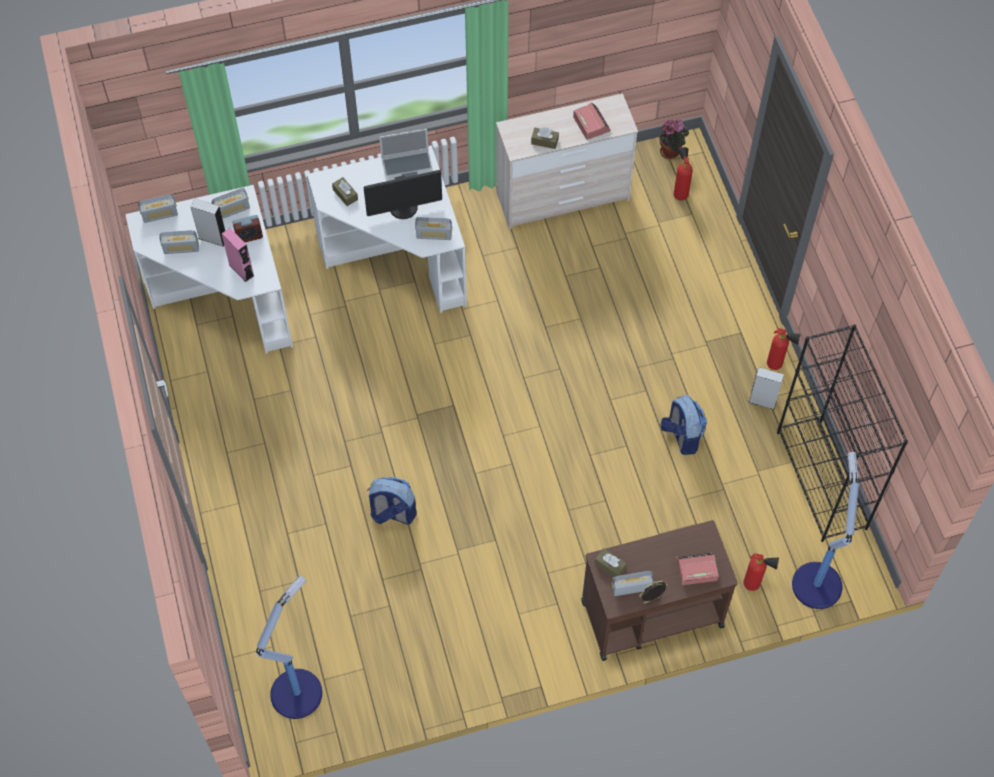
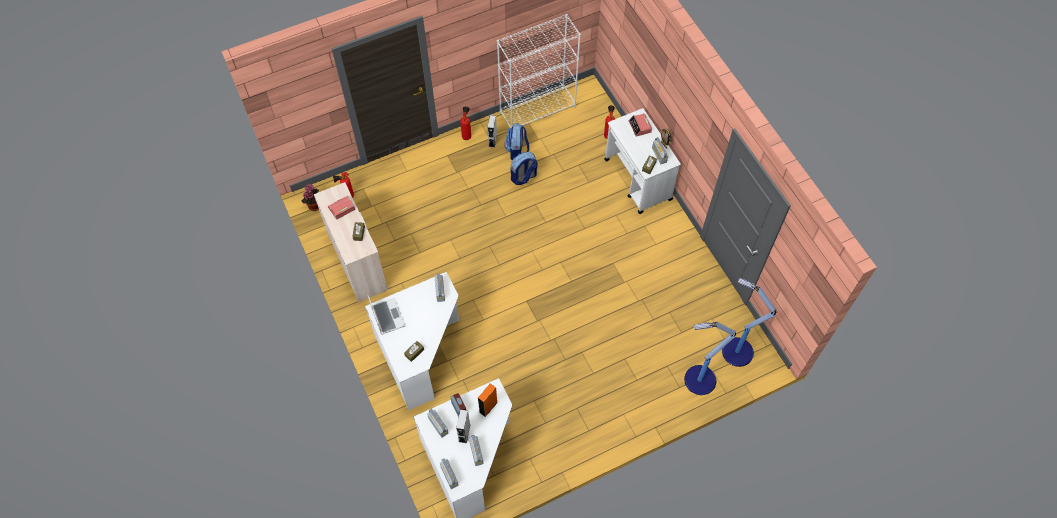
camera: 100 degrees left, 0 degrees up
pink speaker [221,228,254,282] -> orange speaker [478,384,498,417]
monitor [364,170,442,219] -> none
backpack [367,477,417,525] -> backpack moved to [504,123,529,160]
brown cart [581,520,738,661] -> white cart [604,108,681,214]
black bookcase [777,324,908,542] -> white bookcase [497,14,581,128]
floor lamp [792,452,859,609] -> floor lamp moved to [684,321,736,395]

